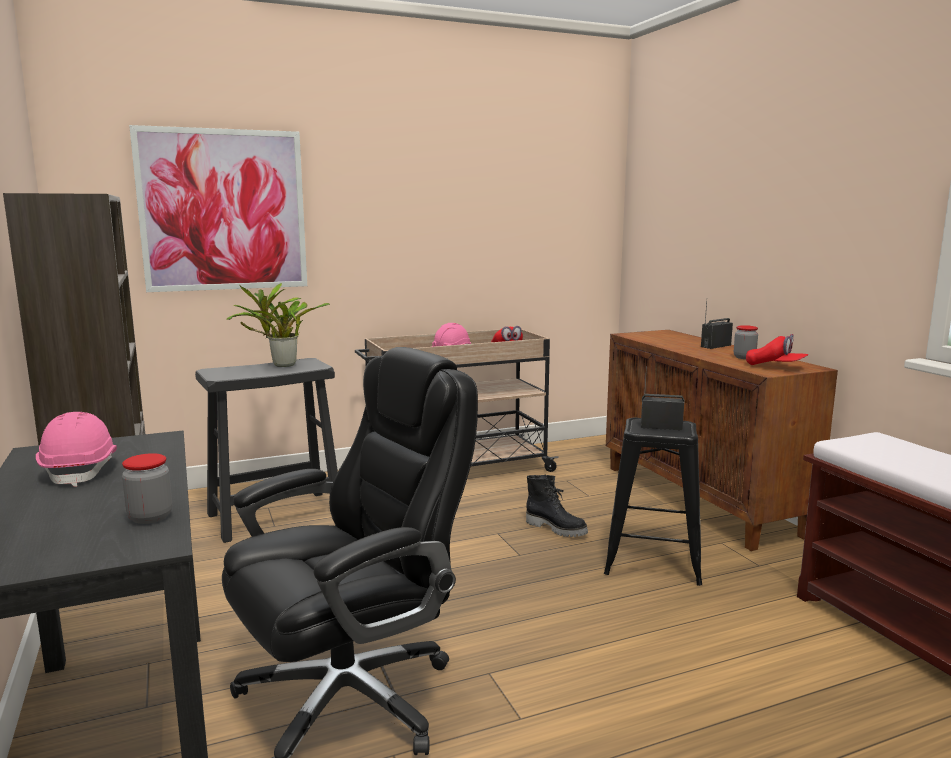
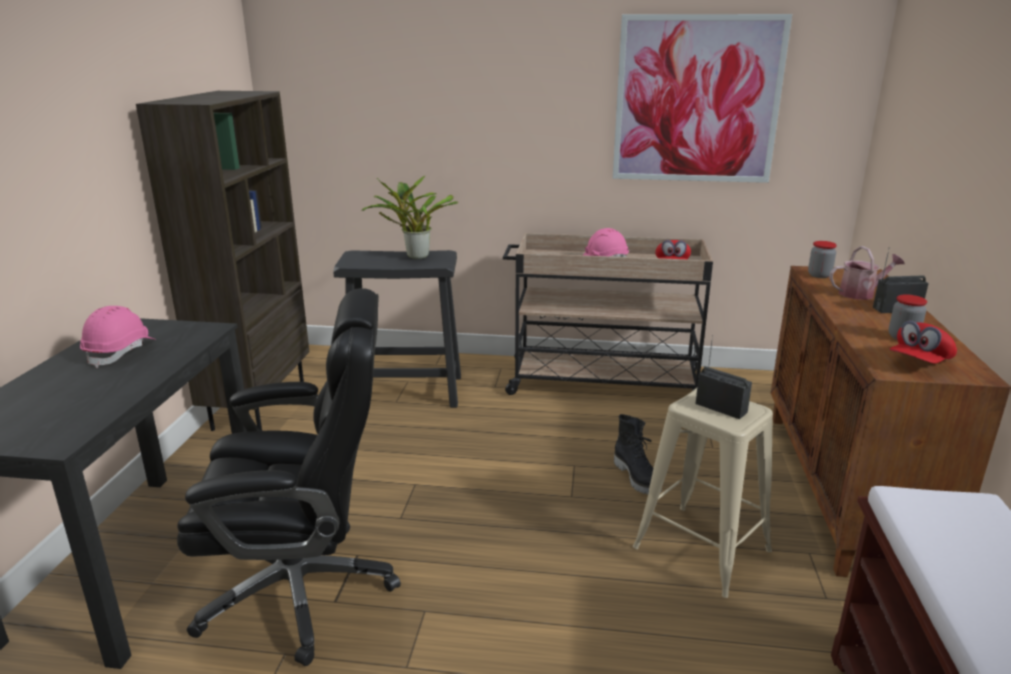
camera: 30 degrees right, 10 degrees up
jar [122,453,172,524] -> jar moved to [808,241,837,278]
picture [129,125,307,292] -> picture moved to [613,14,792,183]
black stool [604,418,702,586] -> beige stool [633,388,773,598]
red cap [746,334,808,365] -> red cap turned 75 degrees clockwise [889,320,957,364]
none -> watering can [829,246,905,300]

